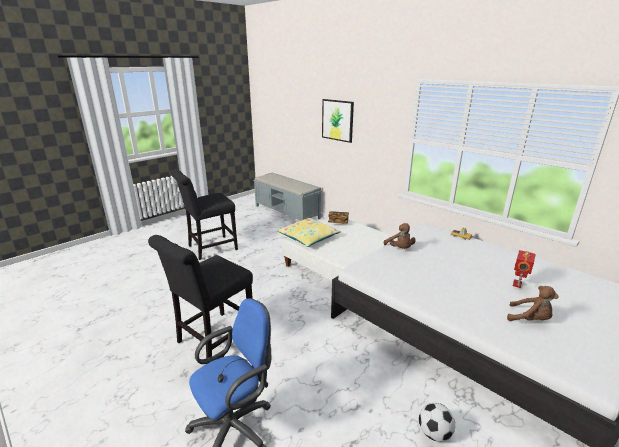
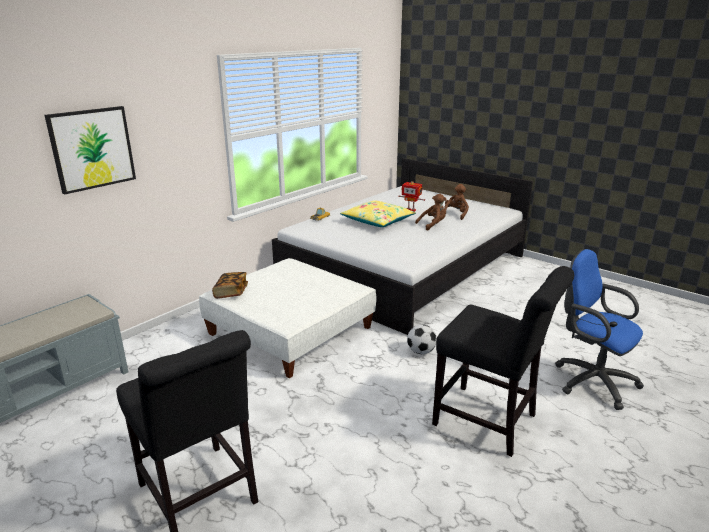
camera: 95 degrees left, 0 degrees up
yellow pillow [277,218,341,247] -> yellow pillow moved to [340,200,416,227]
brown plush toy [384,223,416,249] -> brown plush toy moved to [415,194,446,230]
football [419,403,455,442] -> football moved to [407,324,437,354]

